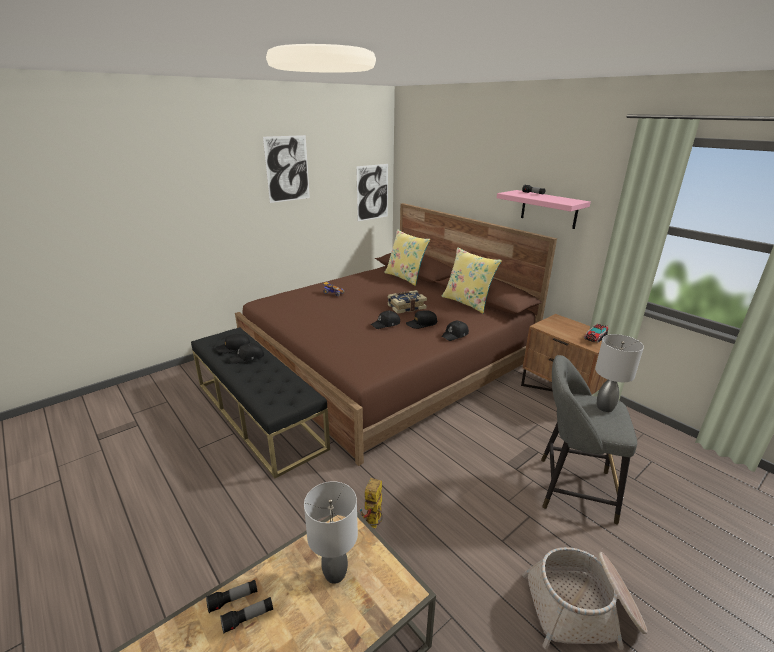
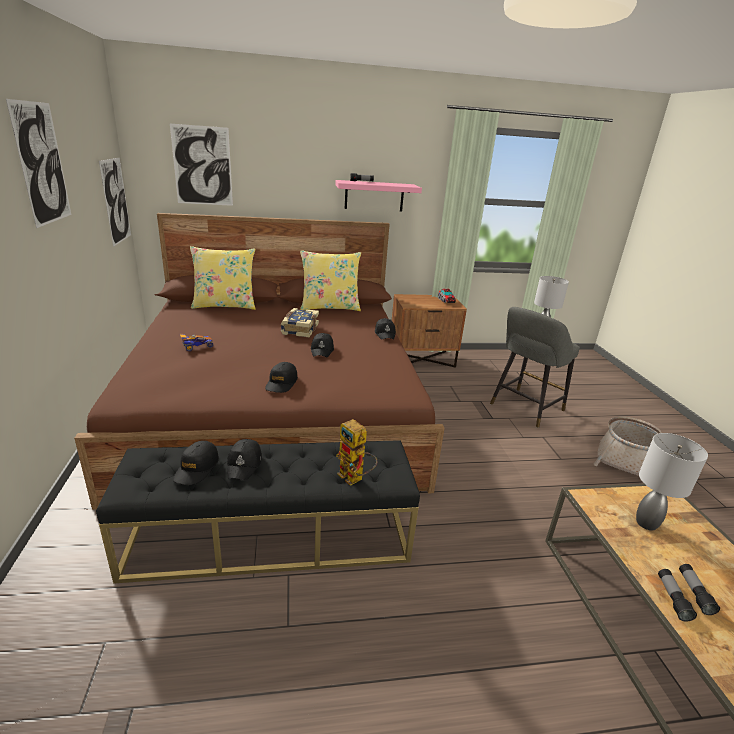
camera: 60 degrees left, 0 degrees up
toy robot [359,478,383,528] -> toy robot moved to [336,419,378,486]
black cap [406,310,438,329] -> black cap moved to [265,362,298,393]
none -> picture [170,124,233,206]

